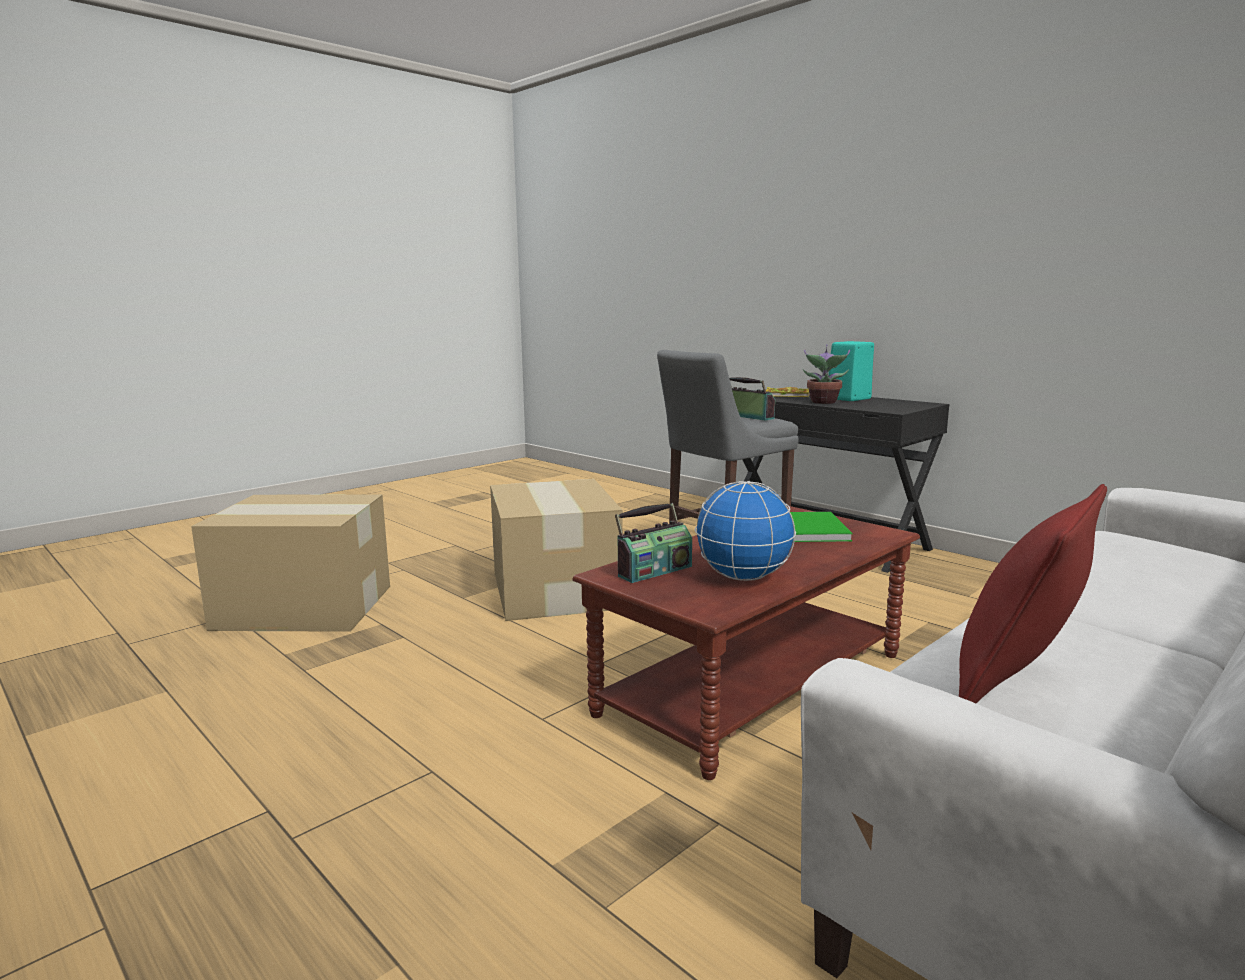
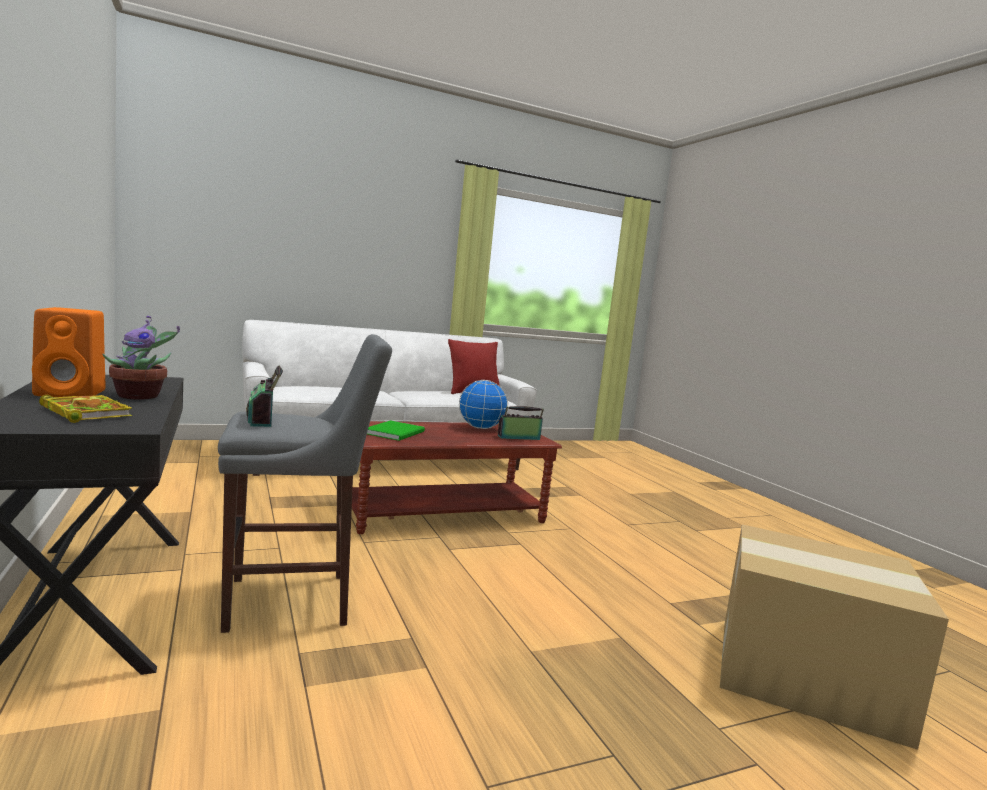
camera: 160 degrees left, 5 degrees down
cardboard box [490,479,623,621] -> none
turquoise speaker [828,341,874,401] -> orange speaker [32,307,105,397]

